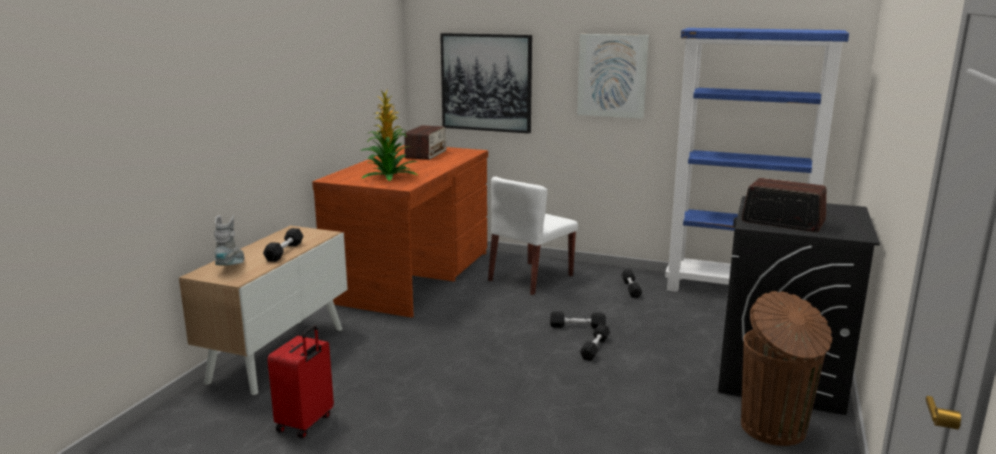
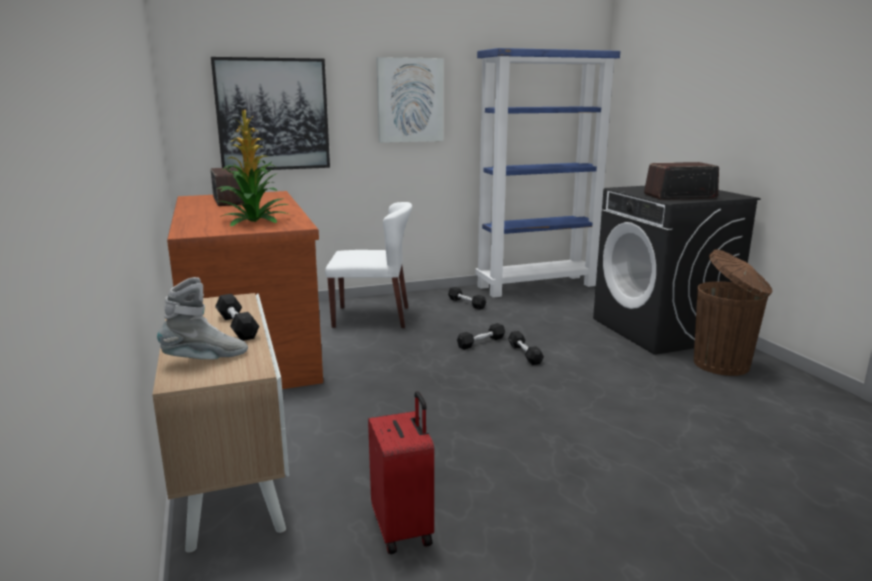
camera: 40 degrees left, 0 degrees up
grey boot [214,215,245,265] -> grey boot turned 105 degrees clockwise [157,277,248,359]
white chair [488,176,578,295] -> white chair turned 90 degrees counterclockwise [325,202,412,328]

